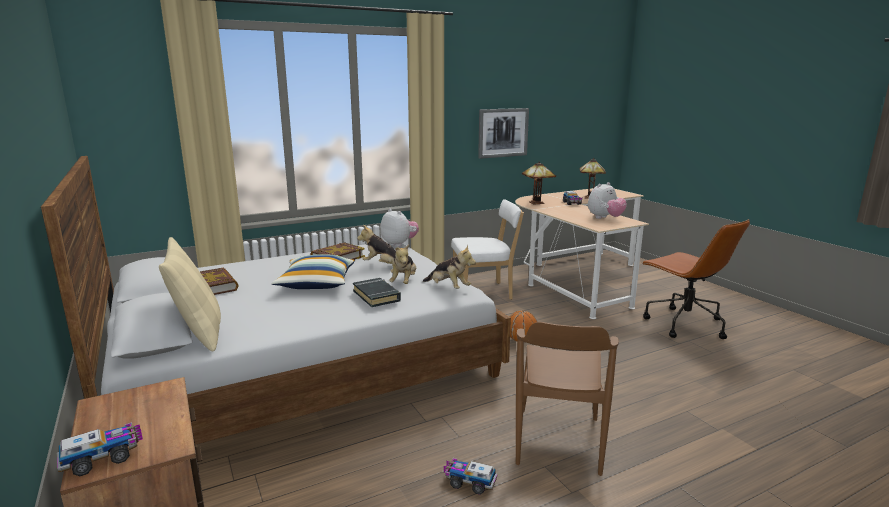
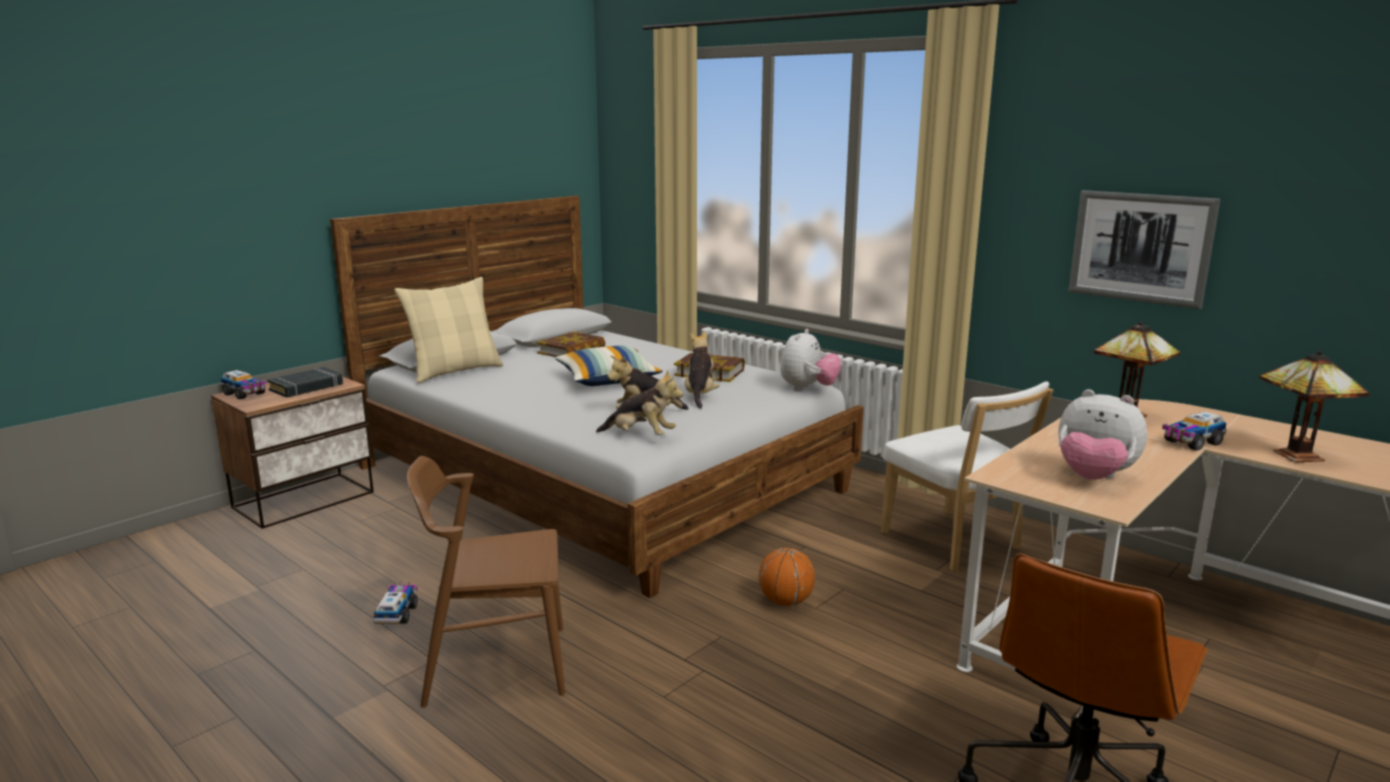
camera: 70 degrees right, 0 degrees up
black book [353,278,401,307] -> black book moved to [267,367,343,397]
plush toy [423,245,476,289] -> plush toy turned 90 degrees counterclockwise [596,370,683,435]

